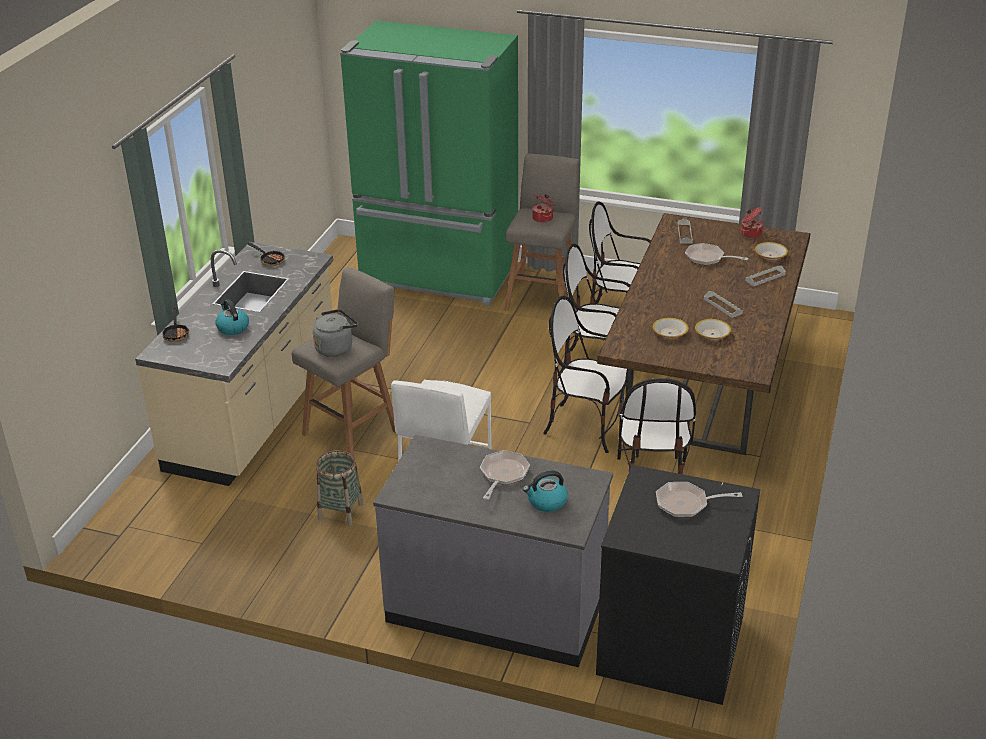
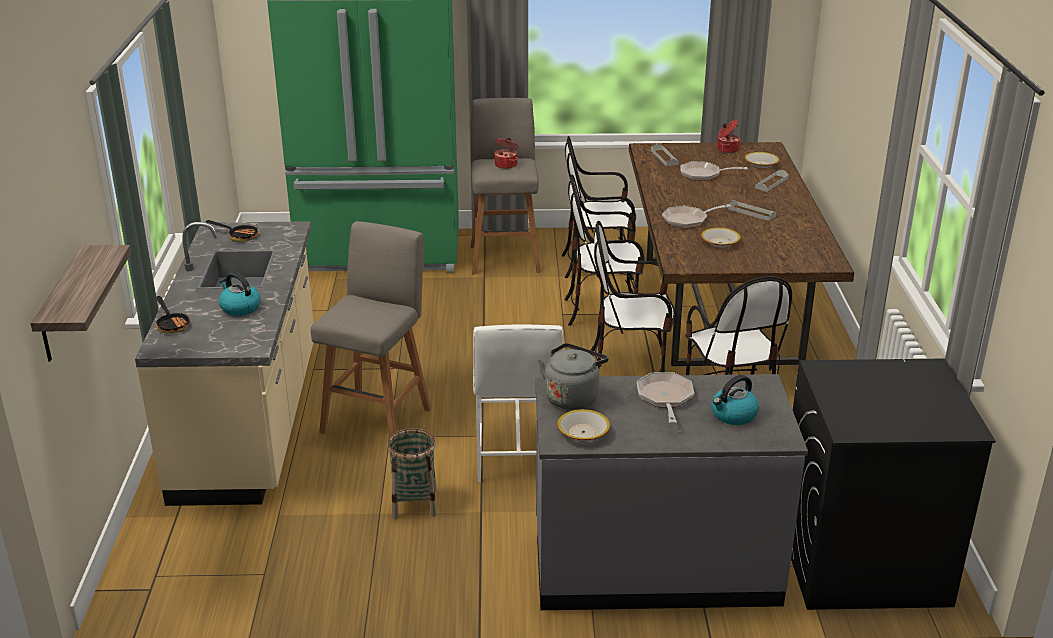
camera: 20 degrees left, 5 degrees down
grey kettle [313,309,358,357] -> grey kettle moved to [538,343,608,410]
frying pan [656,482,742,517] -> frying pan moved to [662,204,731,229]
bowl [695,319,731,340] -> bowl moved to [557,409,610,442]
none -> shelf [30,245,131,361]

